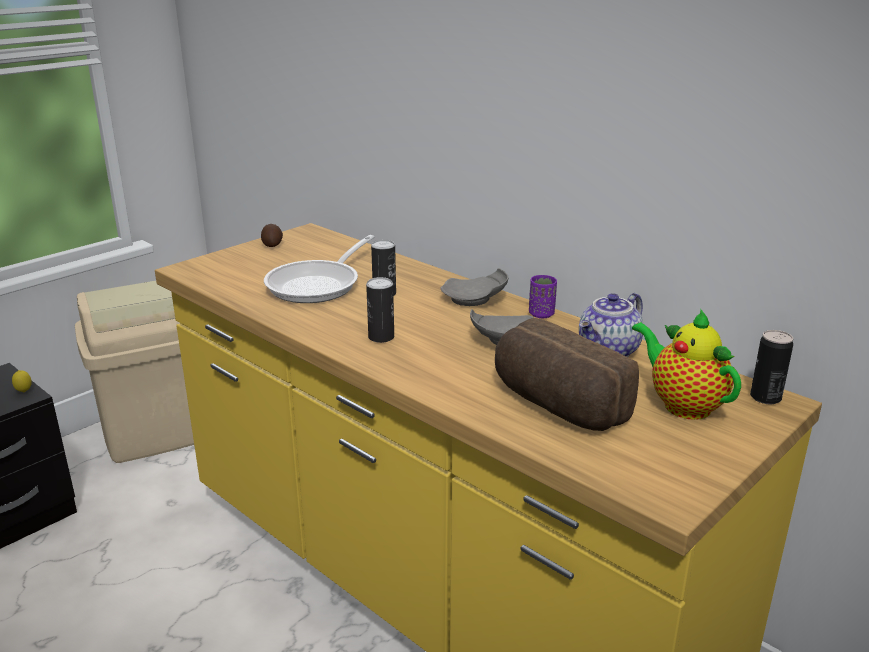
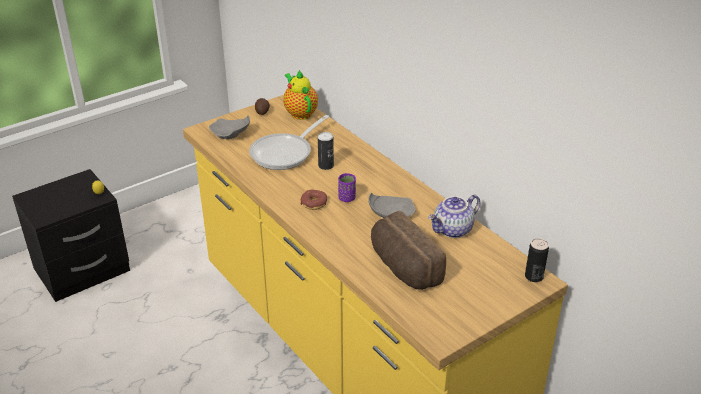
camera: 10 degrees right, 10 degrees up
beige trash can [75,281,194,463] -> none
can [366,277,394,343] -> donut [301,190,327,210]
grey plate [441,268,508,306] -> grey plate moved to [209,116,250,139]
purple cup [529,275,557,318] -> purple cup moved to [338,173,356,202]
teapot [632,309,741,420] -> teapot moved to [283,70,318,120]

